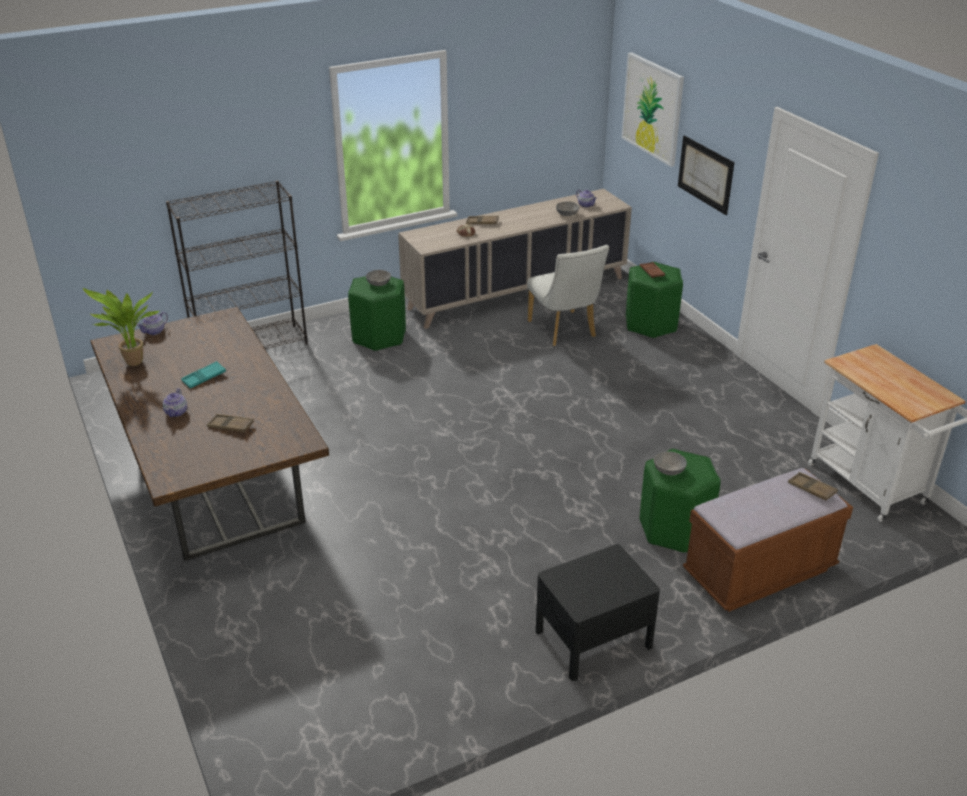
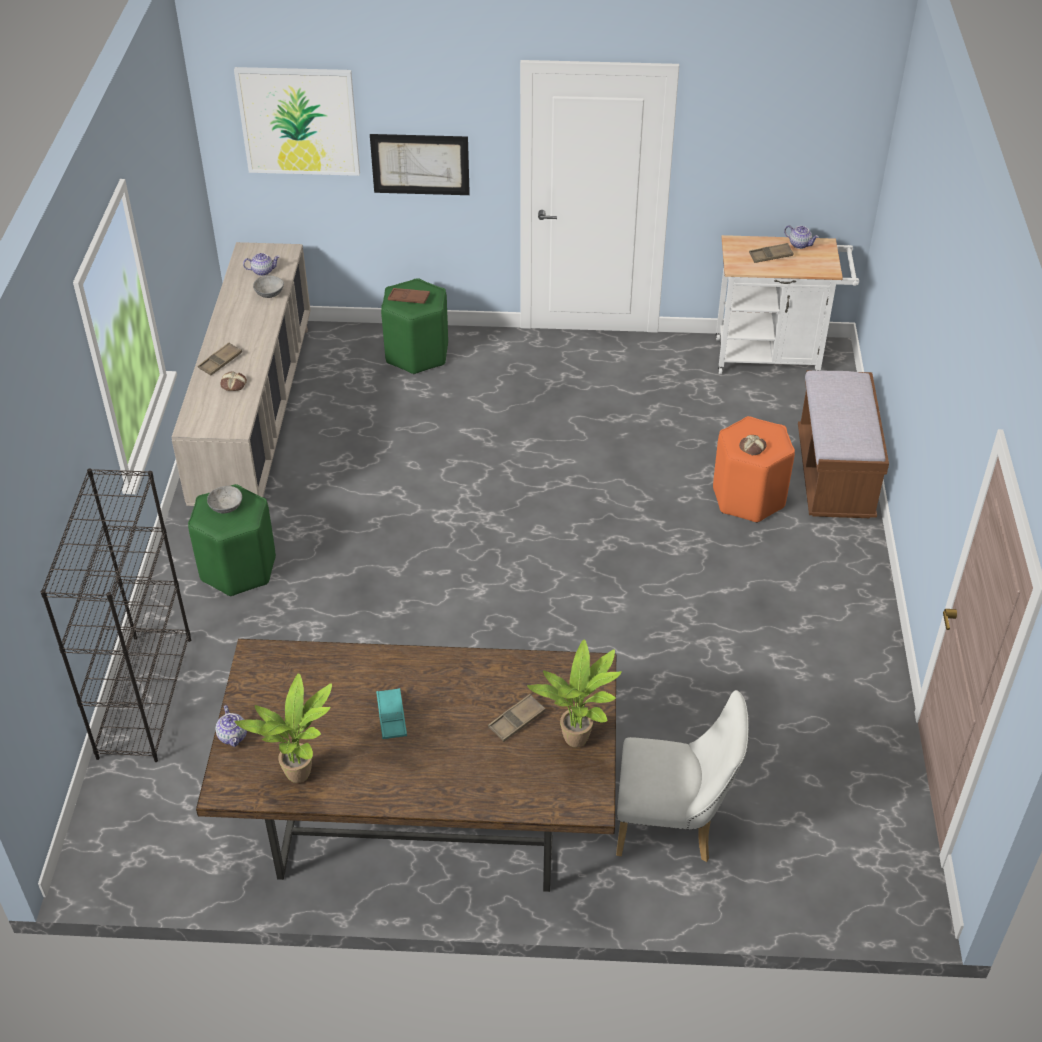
camera: 60 degrees left, 10 degrees up
teapot [162,388,187,417] -> teapot moved to [784,225,819,249]
white chair [527,245,609,346] -> white chair moved to [616,690,749,862]
black nightstand [536,544,660,681] -> none
green stool [640,449,720,553] -> orange stool [713,416,795,523]
grey bowl [654,452,687,476] -> bread [739,435,766,455]
brown tray [788,472,838,500] -> brown tray moved to [749,243,794,263]
none -> potted plant [527,639,622,748]

